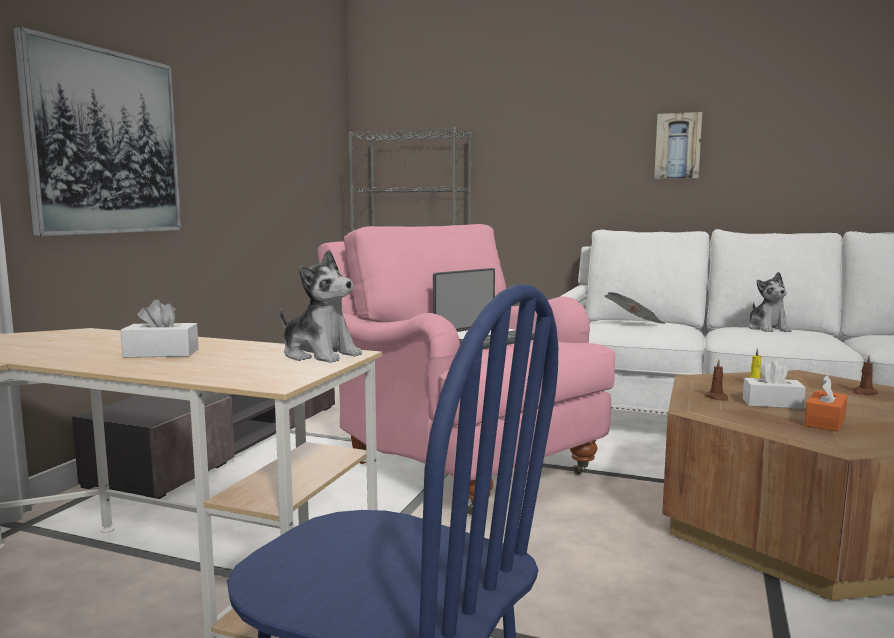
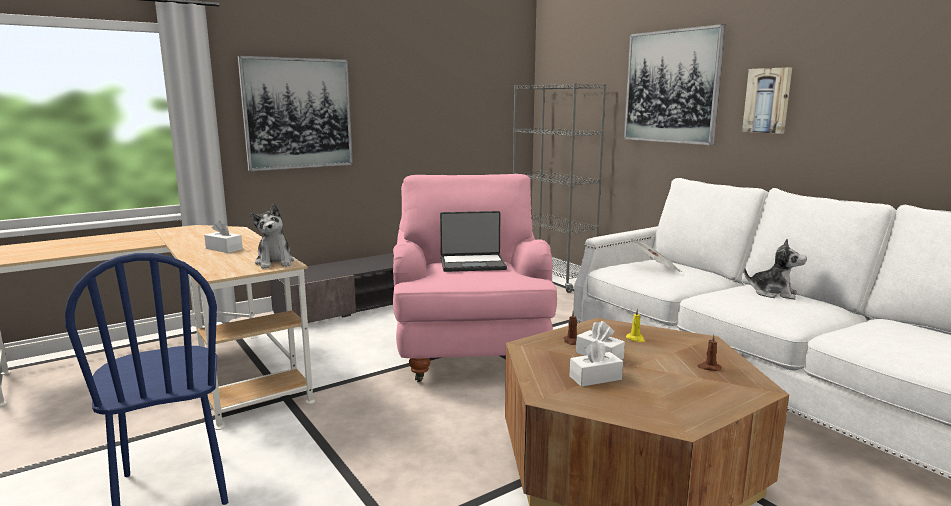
camera: 35 degrees right, 5 degrees up
plush toy [748,272,791,332] -> plush toy turned 90 degrees counterclockwise [744,239,807,300]
orange tissue box [805,375,848,431] -> white tissue box [570,340,623,387]
none -> picture [624,24,726,145]

